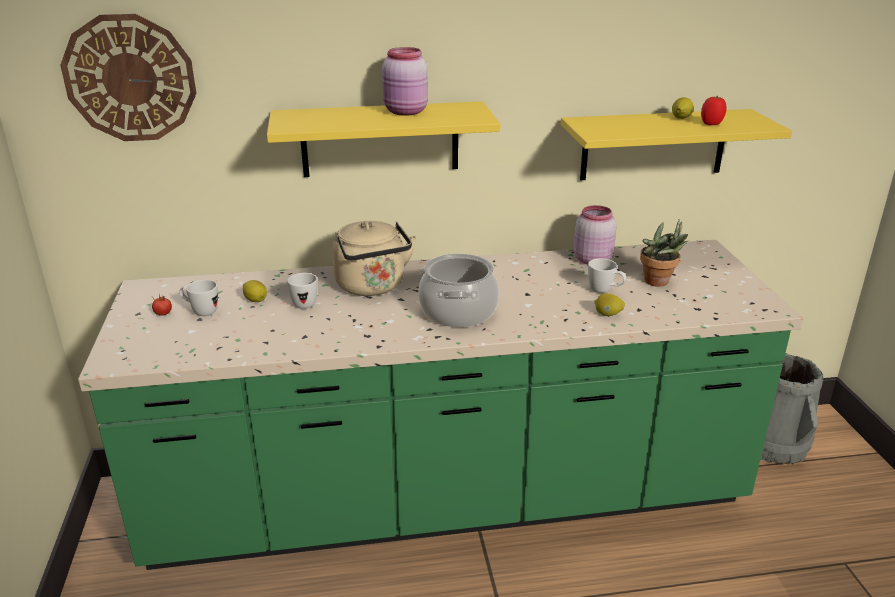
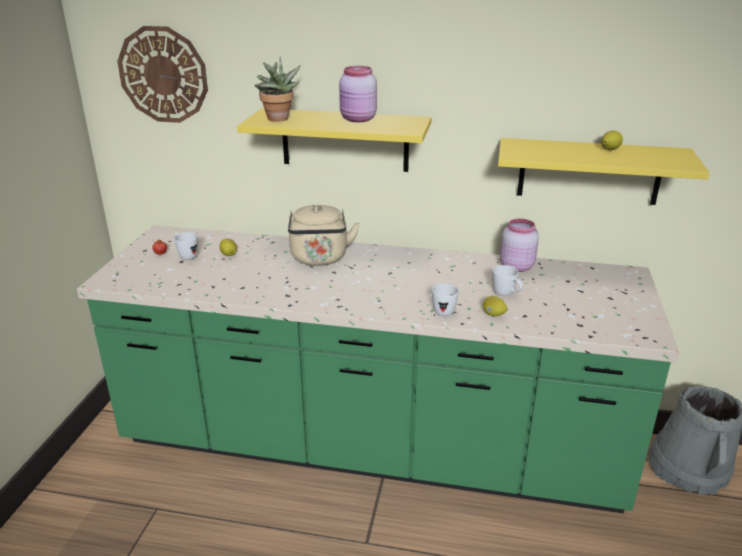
camera: 20 degrees right, 0 degrees up
white mug [287,273,317,309] -> white mug moved to [432,283,459,316]
cooking pot [418,253,499,327] -> none
potted plant [640,219,688,287] -> potted plant moved to [255,57,300,122]
tomato [701,96,727,125] -> none

